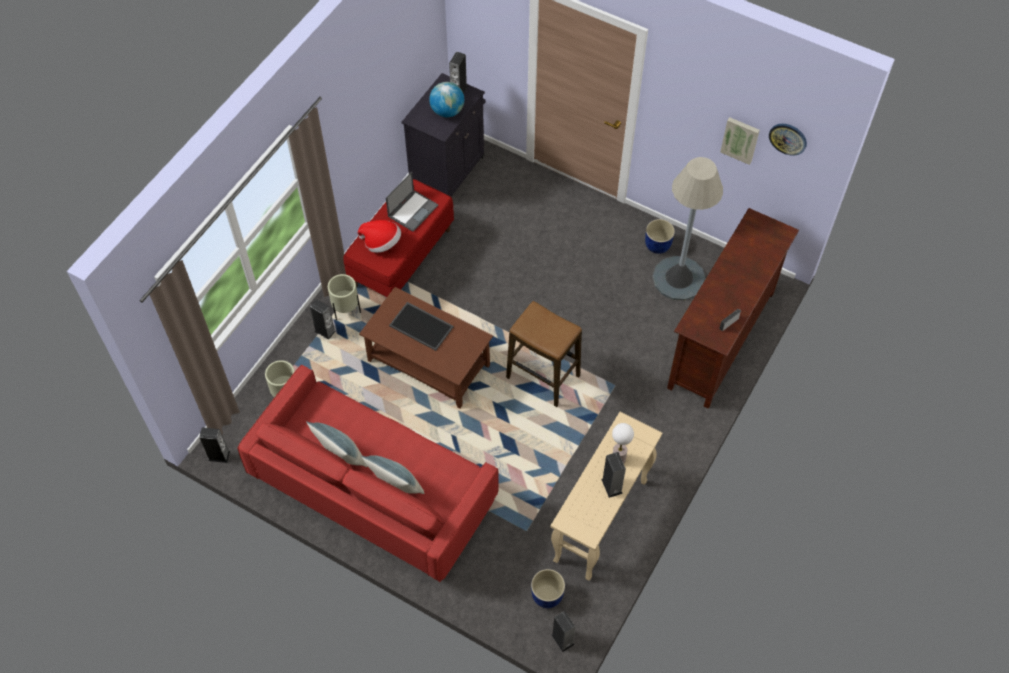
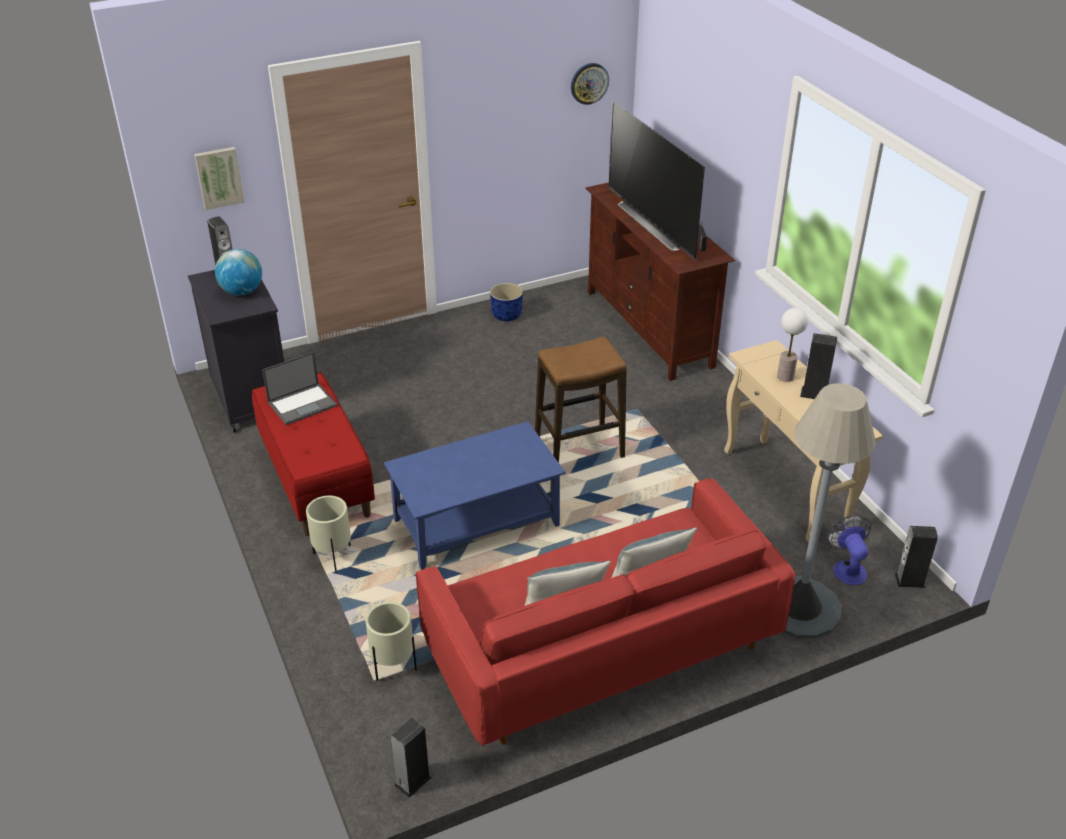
camera: 55 degrees left, 20 degrees down
speaker [310,299,336,339] -> none
hat [357,220,401,253] -> none
brown coffee table [359,287,493,409] -> blue coffee table [384,421,566,570]
laptop [386,172,438,232] -> laptop turned 75 degrees clockwise [262,352,337,425]
tray [389,302,454,351] -> none
blue planter [531,569,565,608] -> fan [827,515,871,585]
grey floor lamp [653,157,723,301] -> grey floor lamp moved to [782,383,876,638]
picture [720,117,760,165] -> picture moved to [194,147,244,210]
none -> television [608,101,705,260]

